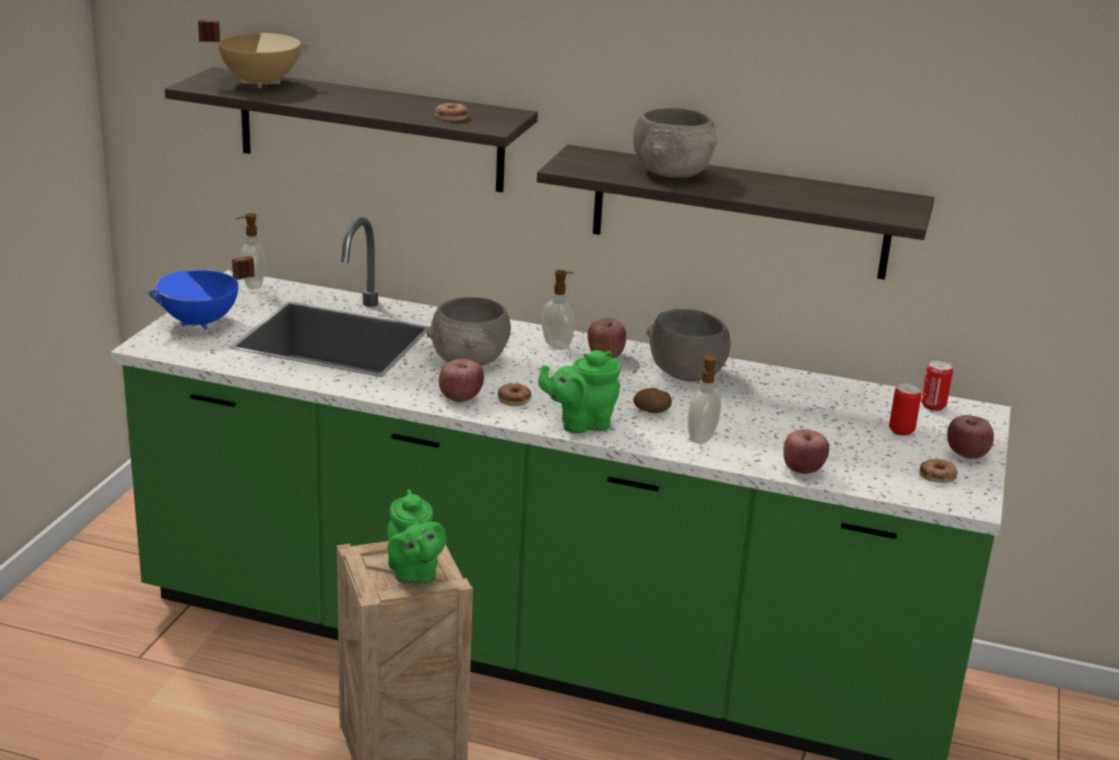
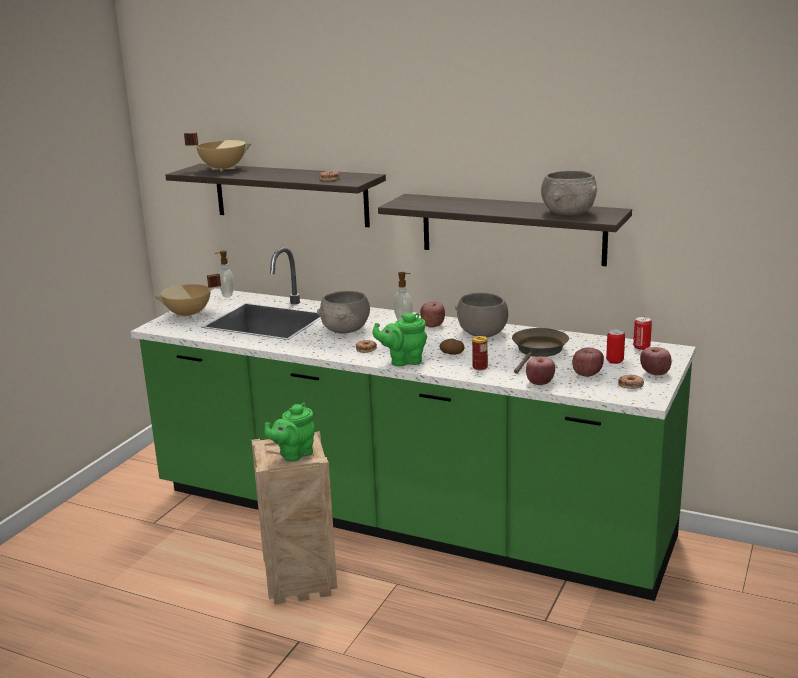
camera: 10 degrees right, 5 degrees down
blue cooking pot [147,256,254,329] -> beige cooking pot [154,274,221,318]
green teapot [387,490,446,584] -> green teapot turned 60 degrees clockwise [265,403,315,462]
apple [439,359,484,402] -> apple moved to [572,347,604,377]
grey bowl [633,108,717,178] -> grey bowl moved to [541,171,597,215]
soap dispenser [688,355,726,444] -> can [472,336,488,370]
none -> brown frying pan [512,328,569,374]

